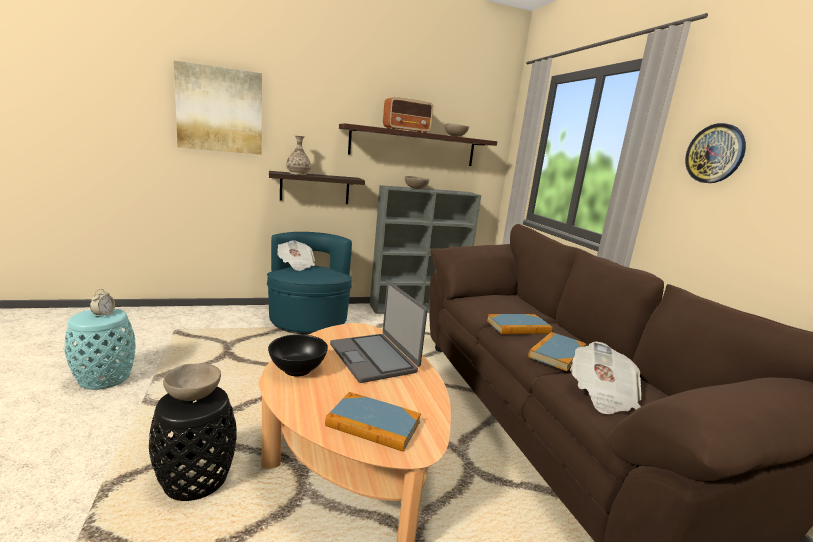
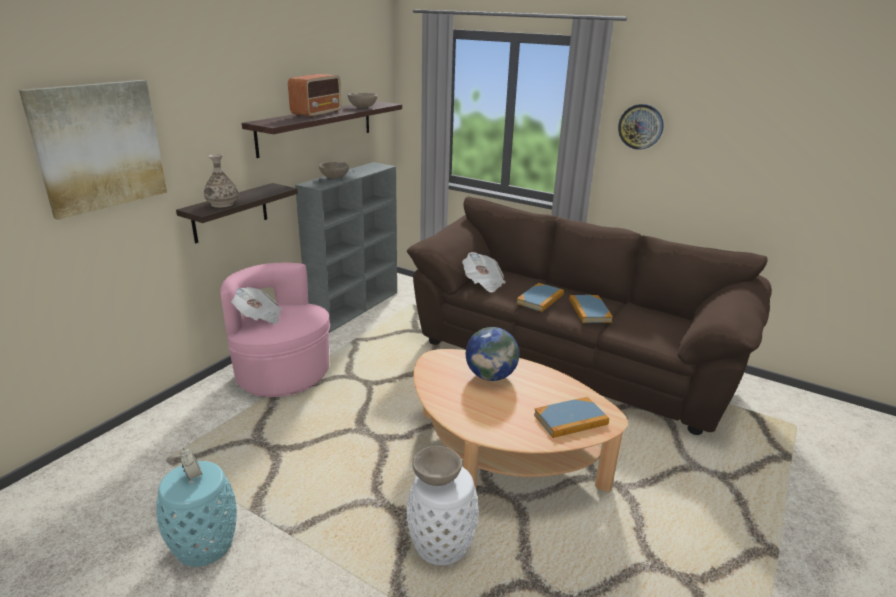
camera: 40 degrees left, 10 degrees up
black stool [149,387,237,501] -> white stool [407,467,479,565]
turquoise armchair [267,232,352,335] -> pink armchair [221,263,330,397]
black bowl [268,334,328,376] -> none
laptop [330,281,428,383] -> globe [466,327,519,381]
newspaper [570,342,642,414] -> newspaper moved to [462,252,506,292]

